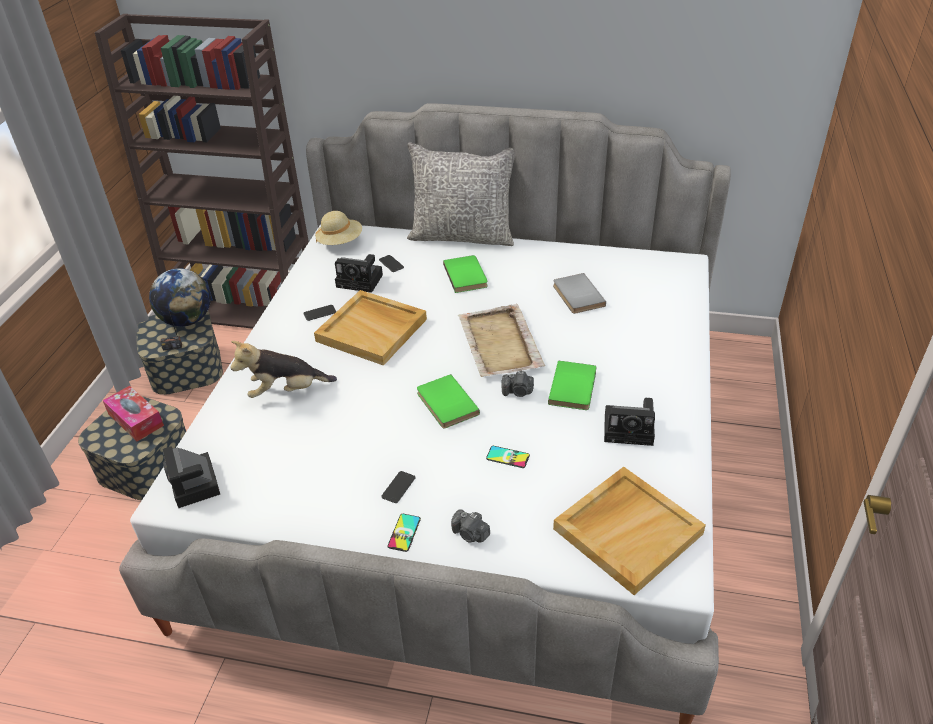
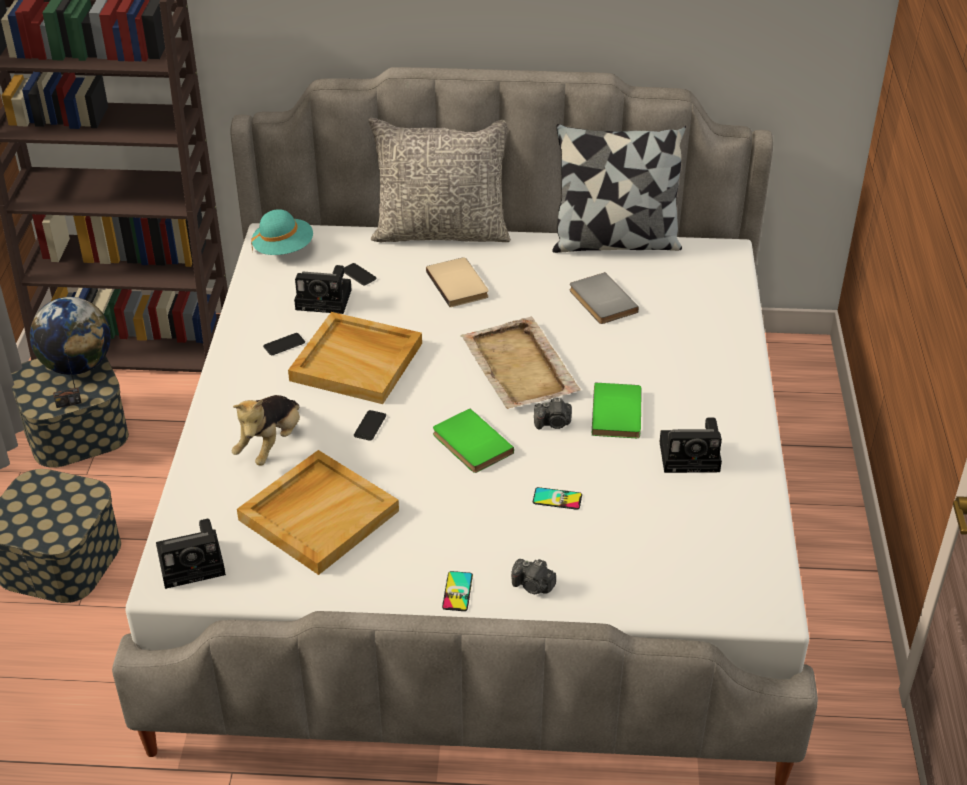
camera: 10 degrees left, 0 degrees up
tissue box [103,386,164,441] -> none
camera [163,446,220,508] -> camera turned 75 degrees counterclockwise [156,519,226,589]
plush toy [230,341,337,398] -> plush toy turned 45 degrees counterclockwise [232,395,300,466]
beige hat [315,211,362,245] -> turquoise hat [251,209,313,255]
phone [381,471,415,503] -> phone moved to [354,410,386,441]
green book [443,255,488,293] -> beige book [426,257,488,307]
beige tray [553,467,706,595] -> beige tray moved to [237,450,399,575]
none -> pillow [552,124,686,253]

